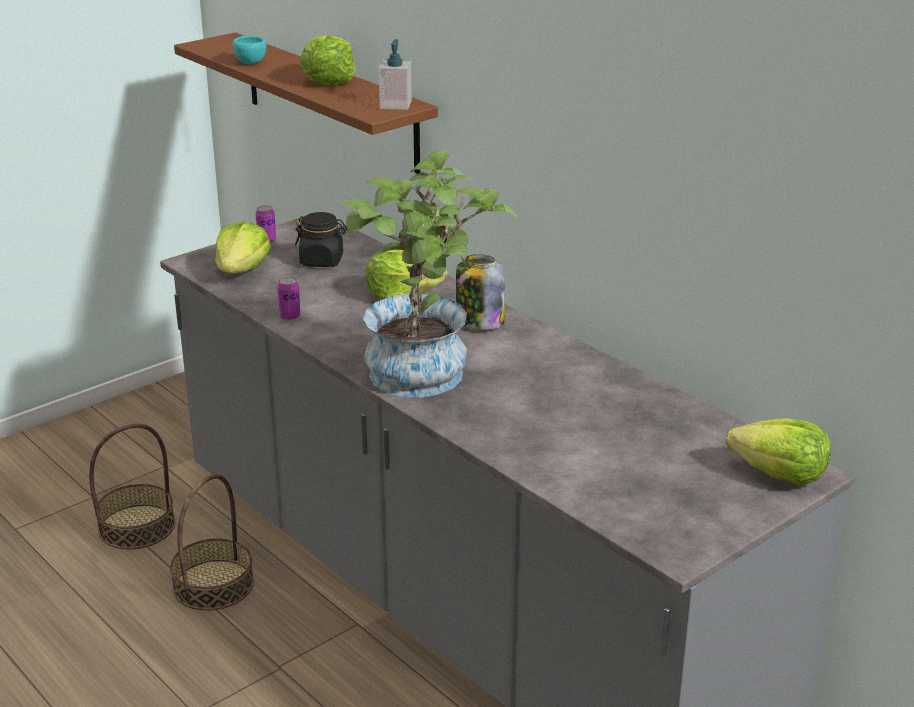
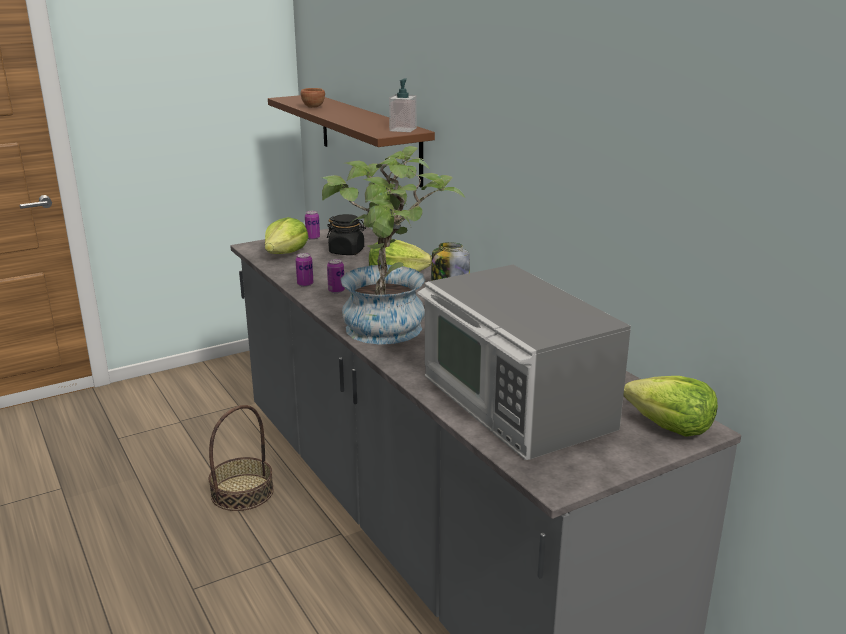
camera: 10 degrees right, 5 degrees down
basket [89,424,175,550] -> none
turquoise cup [232,36,267,64] -> brown cup [300,88,325,108]
lettuce [300,35,355,85] -> none
none -> can [327,259,345,293]
none -> microwave [417,265,631,460]

